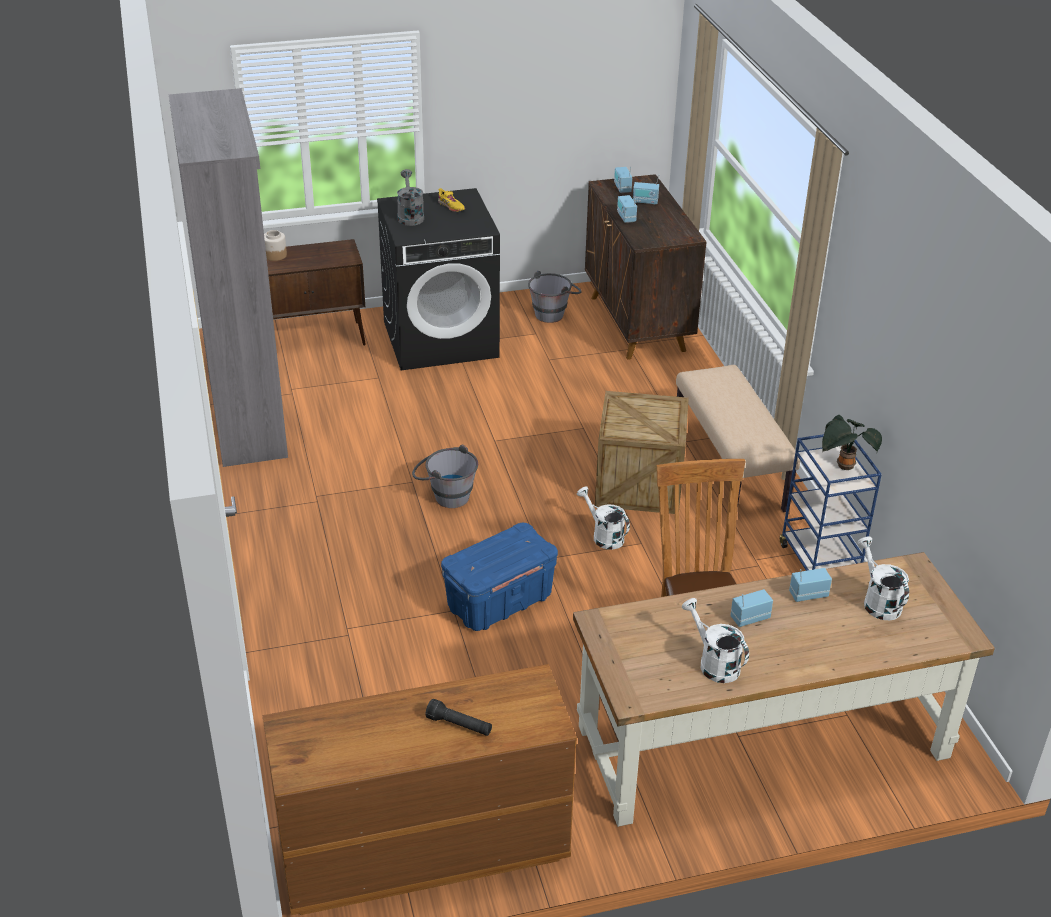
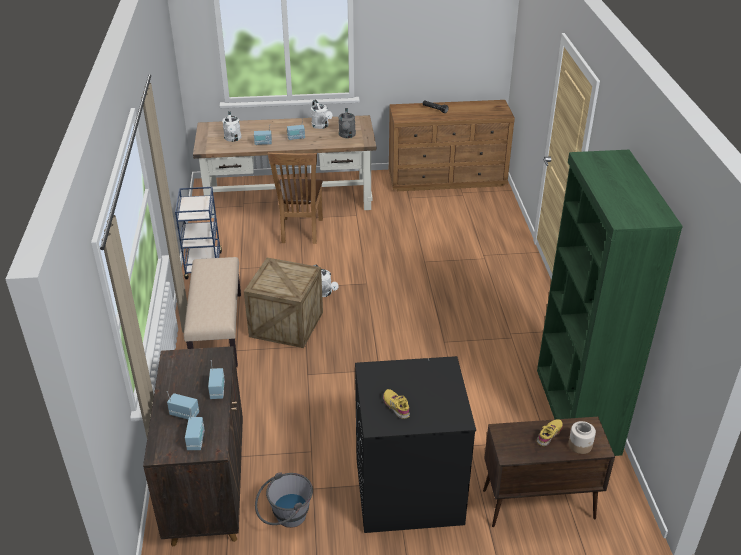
camera: 170 degrees left, 0 degrees up
grey bookcase [169,88,288,467] -> green bookcase [537,150,683,456]
grey watering can [397,169,424,226] -> grey watering can moved to [338,108,356,138]
grey bucket [412,444,478,508] -> none
blue storage box [441,523,558,631] -> none
potted plant [822,415,882,470] -> none
none -> yellow shoe [537,419,563,446]

